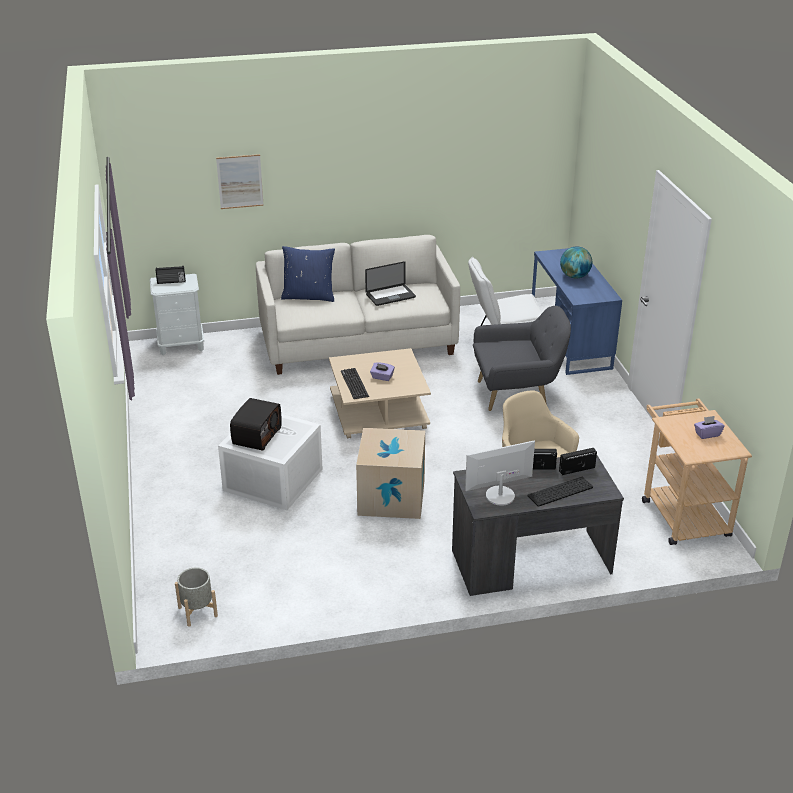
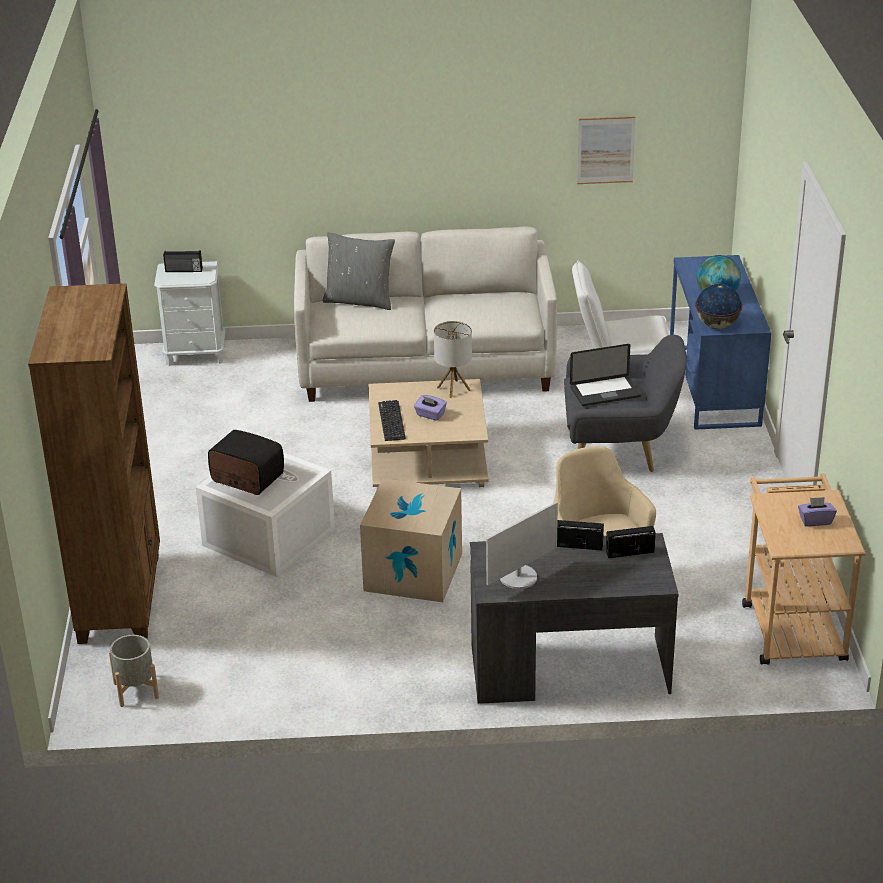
camera: 10 degrees right, 0 degrees up
picture [216,154,264,209] -> picture moved to [577,116,636,184]
radio [230,398,282,451] -> radio turned 90 degrees counterclockwise [208,430,284,495]
blue pillow [281,246,335,302] -> grey pillow [323,232,395,310]
laptop [365,261,416,306] -> laptop moved to [570,344,641,406]
monitor [465,441,535,506] -> monitor turned 150 degrees clockwise [486,502,558,589]
keyboard [527,477,593,507] -> none
none -> brown bookcase [28,283,160,644]
none -> table lamp [434,321,472,398]
none -> globe [695,284,742,329]

